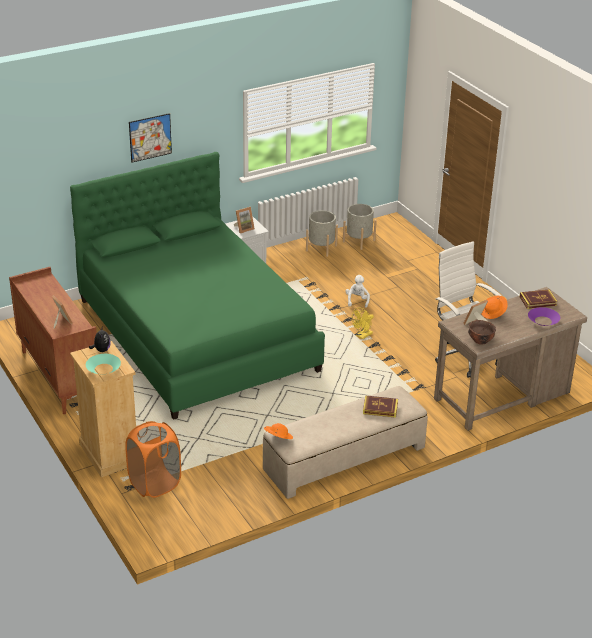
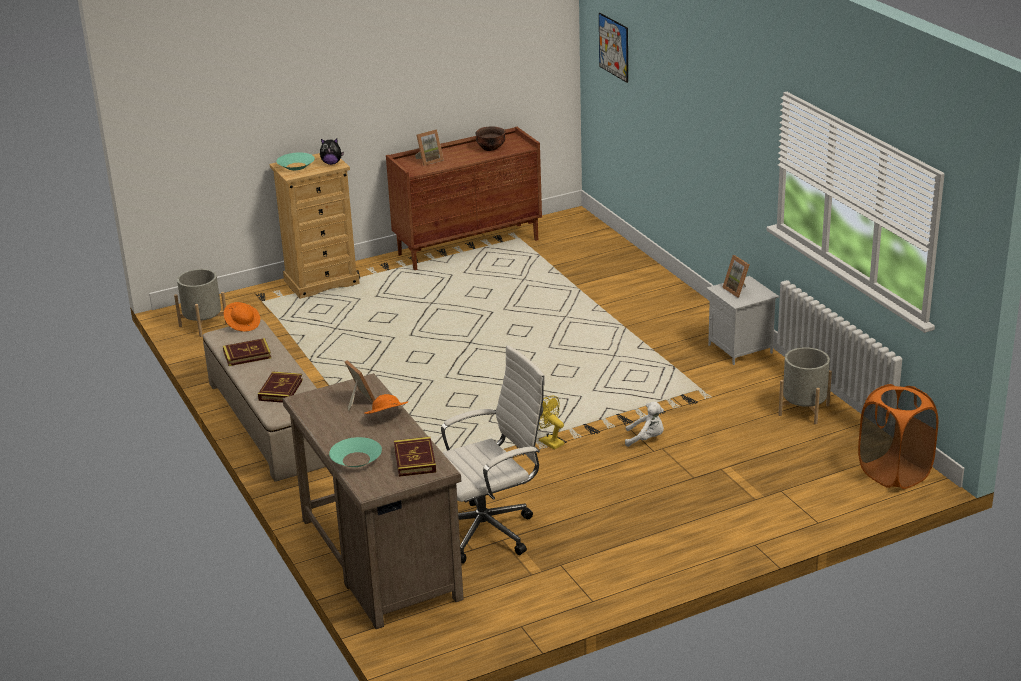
camera: 95 degrees right, 5 degrees down
green bed [70,152,325,420] -> none
orange laundry basket [125,421,181,498] -> orange laundry basket moved to [858,384,938,489]
picture [129,113,172,163] -> picture moved to [599,13,628,83]
grey planter [343,204,377,250] -> grey planter moved to [174,269,227,337]
brown bowl [468,320,496,345] -> brown bowl moved to [475,126,506,151]
purple bowl [528,307,560,326] -> turquoise bowl [329,437,382,467]
none -> book [223,338,271,366]

